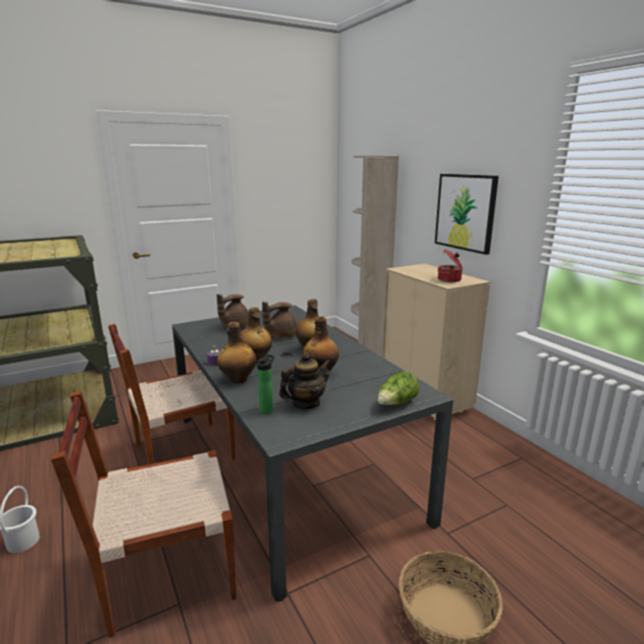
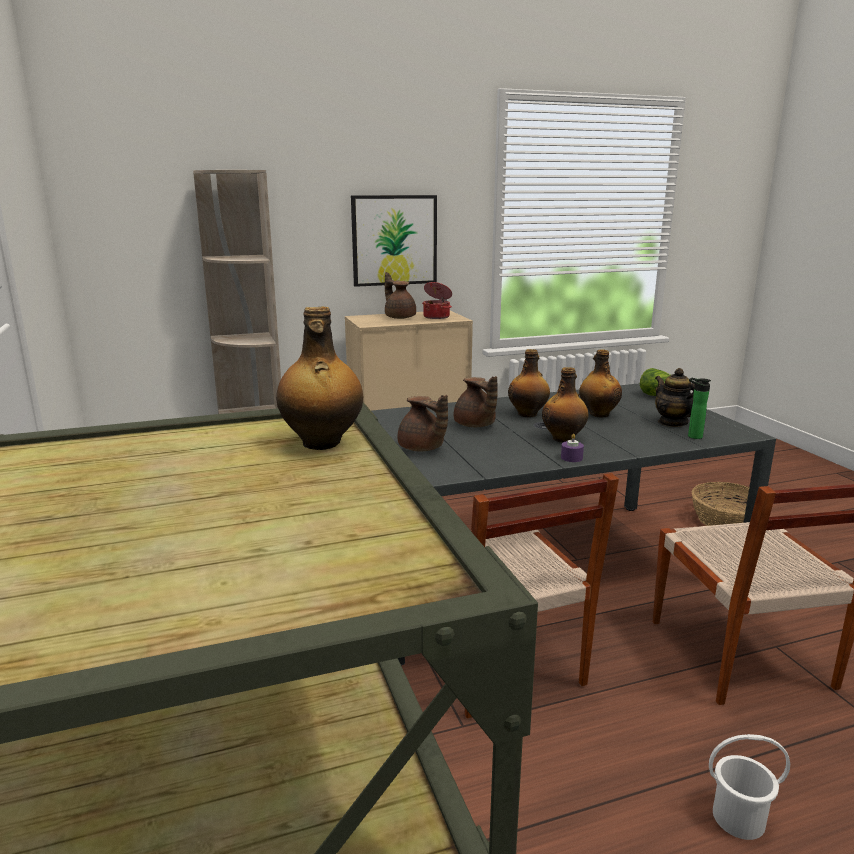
camera: 80 degrees left, 0 degrees up
bottle [217,322,256,383] -> bottle moved to [276,307,363,450]
none -> brown teapot [385,272,416,319]

